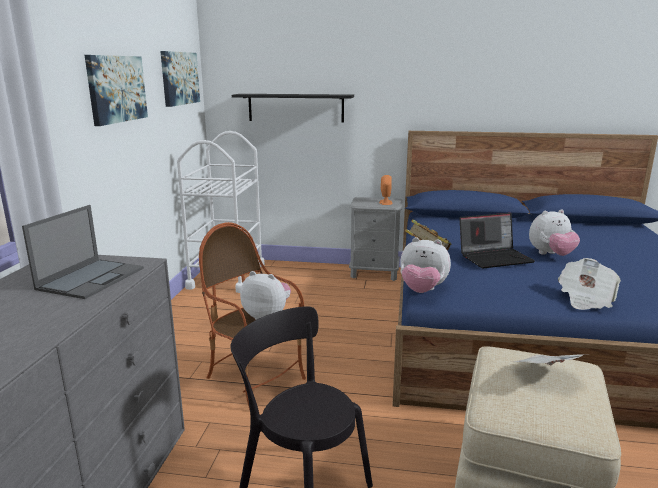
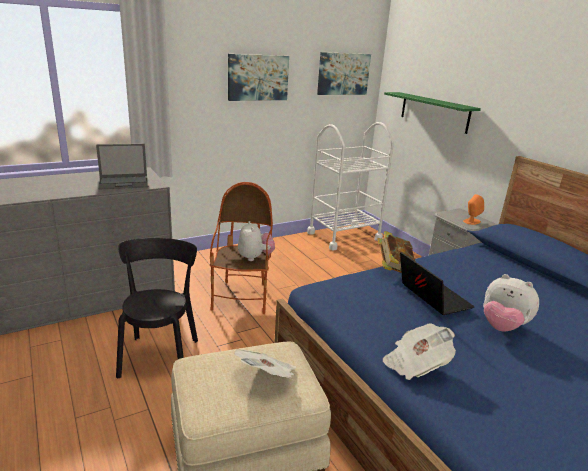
camera: 50 degrees right, 5 degrees up
black shelf [232,94,354,122] -> green shelf [384,92,481,134]
plush toy [400,237,451,293] -> none
laptop [459,213,535,268] -> laptop turned 150 degrees counterclockwise [400,252,475,315]

